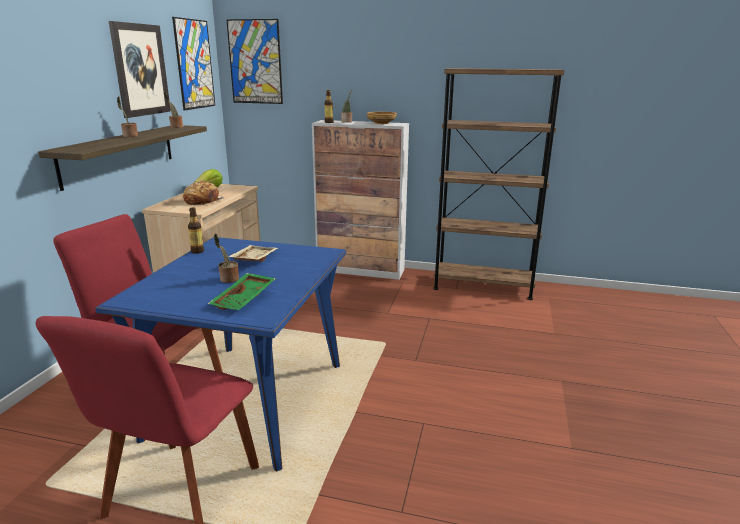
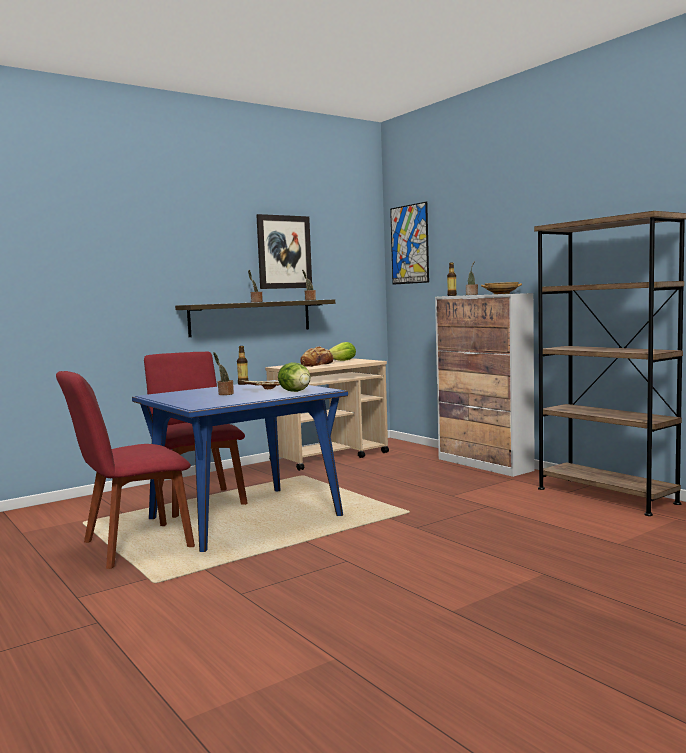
camera: 40 degrees right, 15 degrees down
picture [172,17,215,111] -> none
green tray [208,273,276,310] -> none
none -> lettuce [278,362,311,392]

